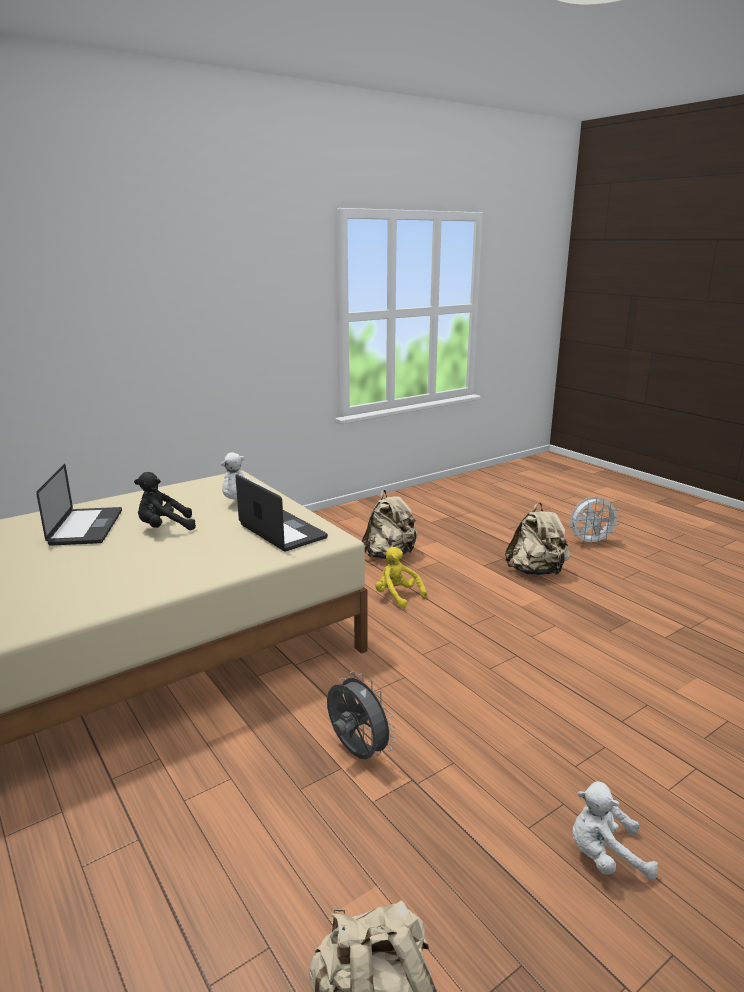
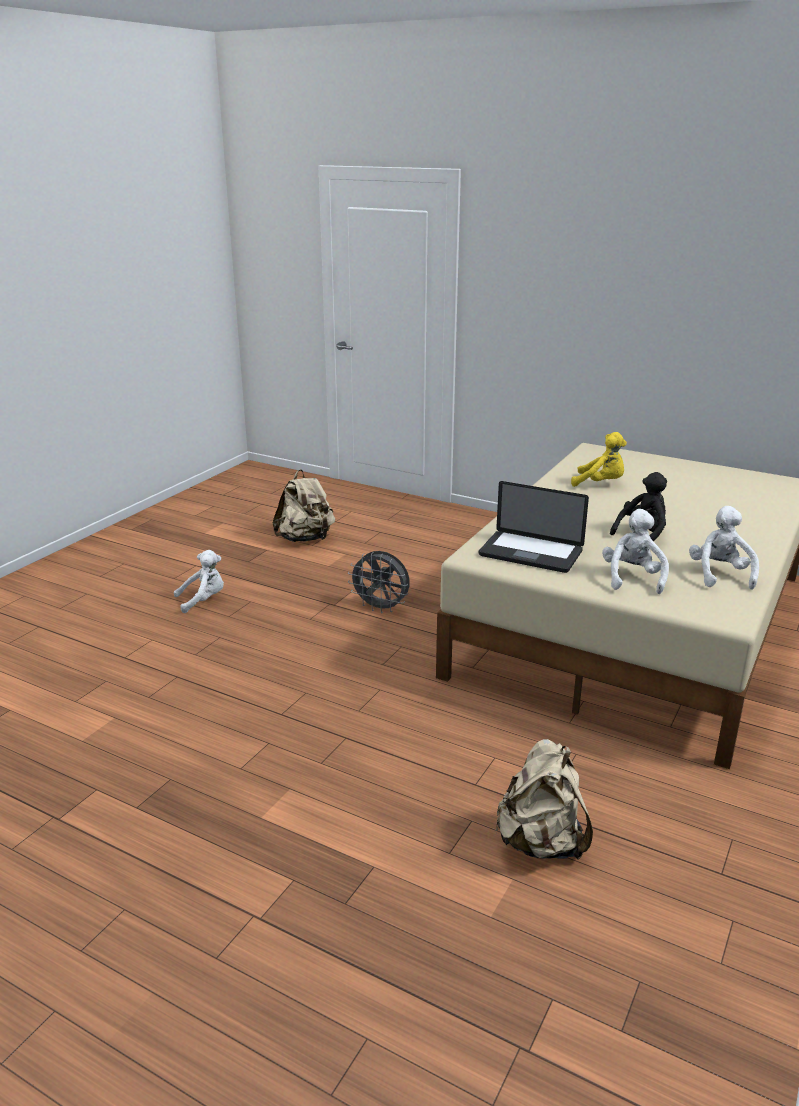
camera: 155 degrees right, 5 degrees up
laptop [36,464,122,546] -> none
yellow plush toy [375,547,427,608] -> yellow plush toy moved to [571,432,627,487]
beige backpack [505,502,571,575] -> none
white fan [570,497,621,546] -> none
none -> white plush toy [689,506,759,589]

